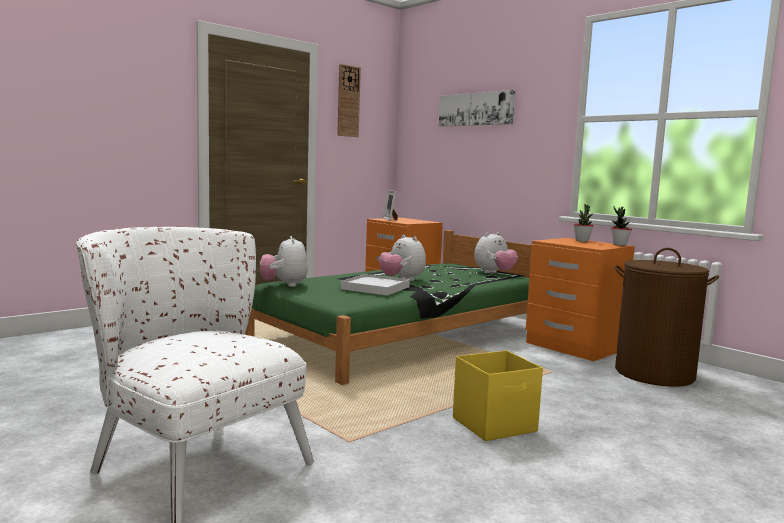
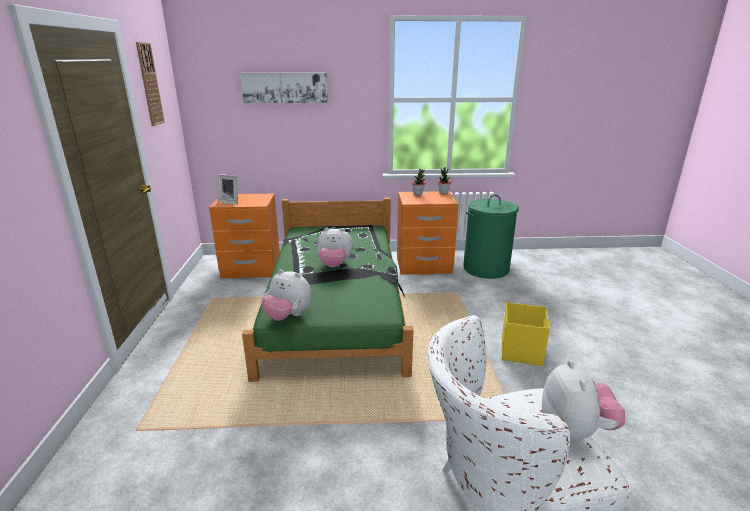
camera: 50 degrees left, 15 degrees up
white tray [340,274,410,296] -> none
plush toy [474,232,518,273] -> plush toy moved to [542,360,625,441]
brown laundry basket [614,248,719,387] -> green laundry basket [463,195,519,279]

